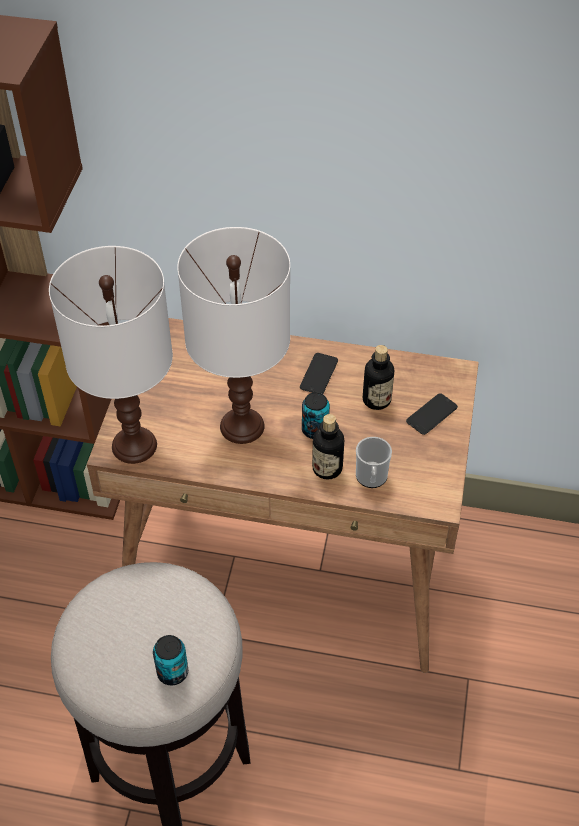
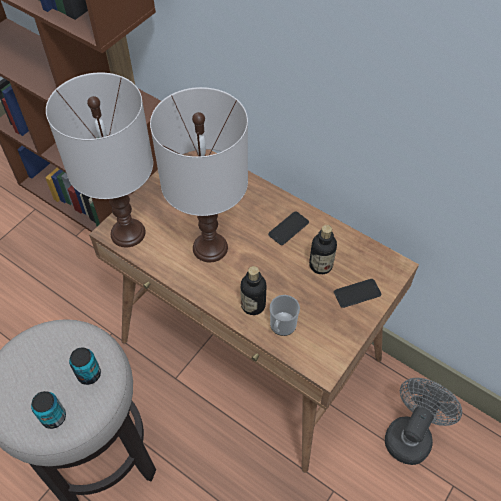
camera: 25 degrees right, 5 degrees up
can [302,392,330,439] -> can moved to [69,347,101,385]
none -> grey fan [385,378,462,465]

